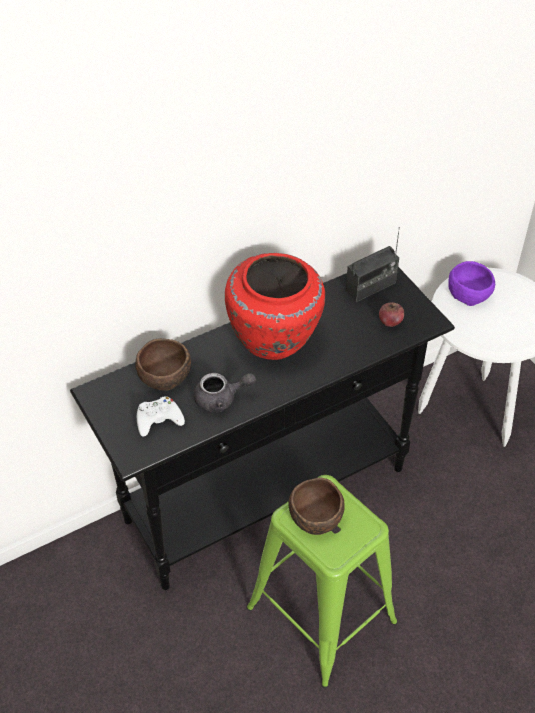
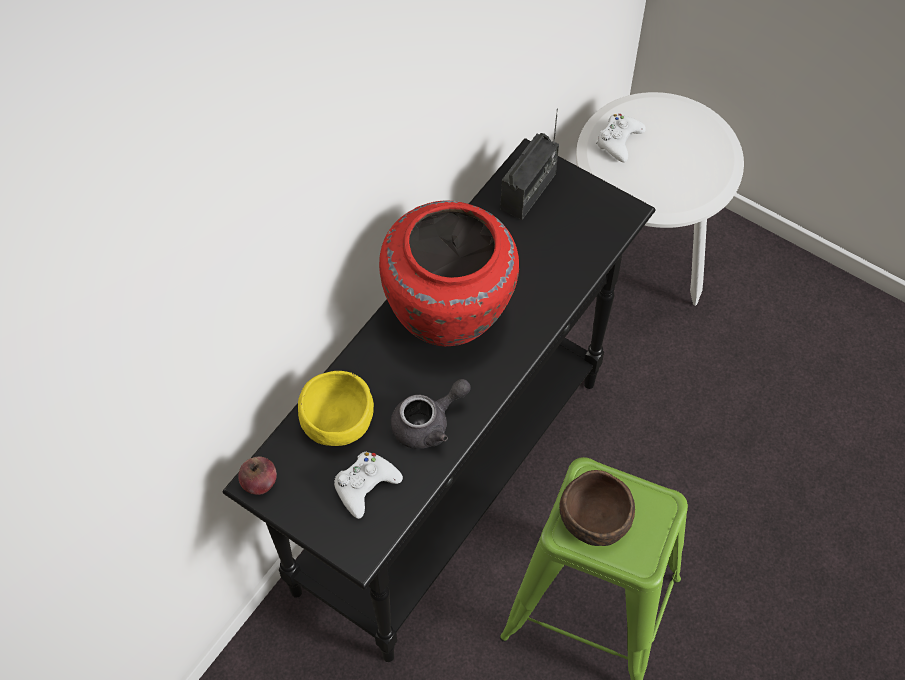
camera: 25 degrees left, 10 degrees up
brown bowl [135,338,191,391] -> yellow bowl [298,371,374,446]
apple [379,302,404,327] -> apple moved to [238,456,277,495]
purple bowl [448,261,495,306] -> white game controller [596,114,646,162]

